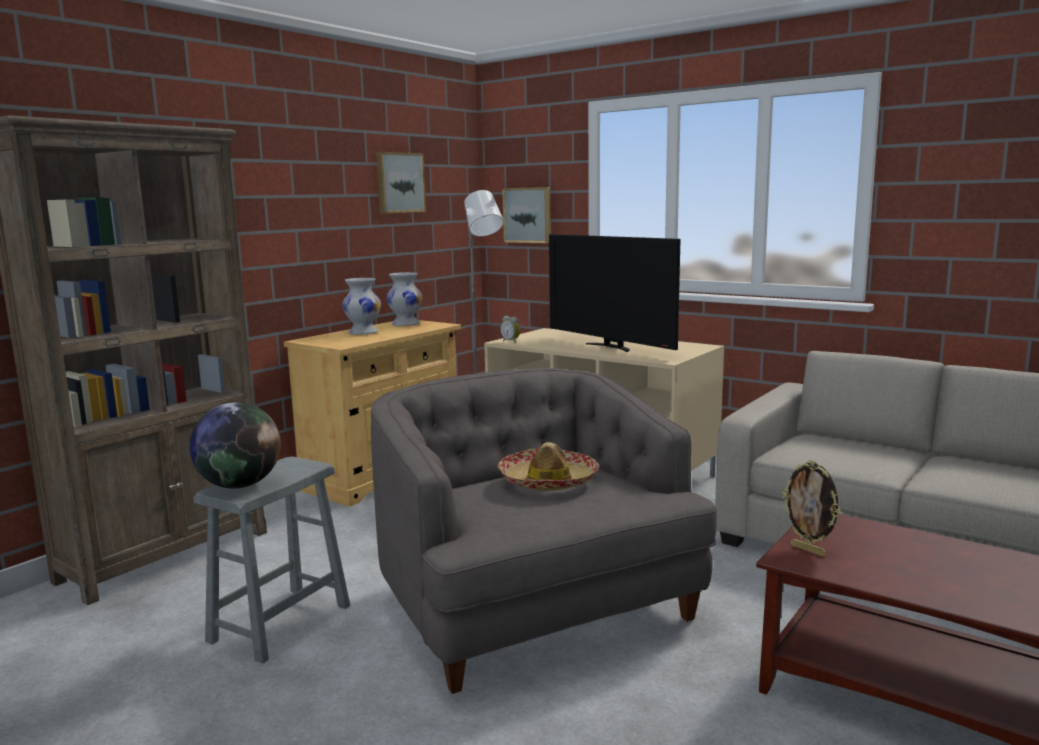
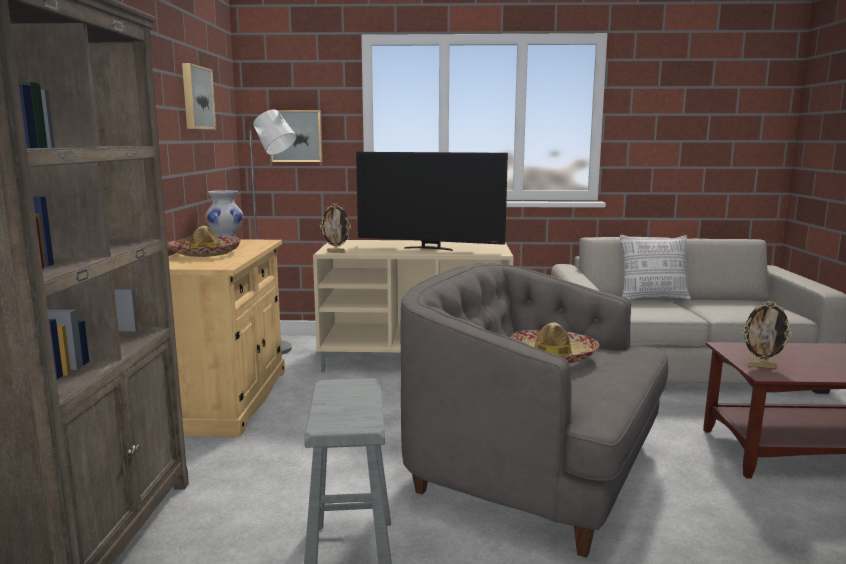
camera: 35 degrees left, 0 degrees up
globe [189,402,281,488] -> none
white vase [342,278,381,335] -> hat [167,226,242,257]
alarm clock [500,316,520,343] -> picture frame [320,204,351,253]
none -> pillow [620,235,691,301]

